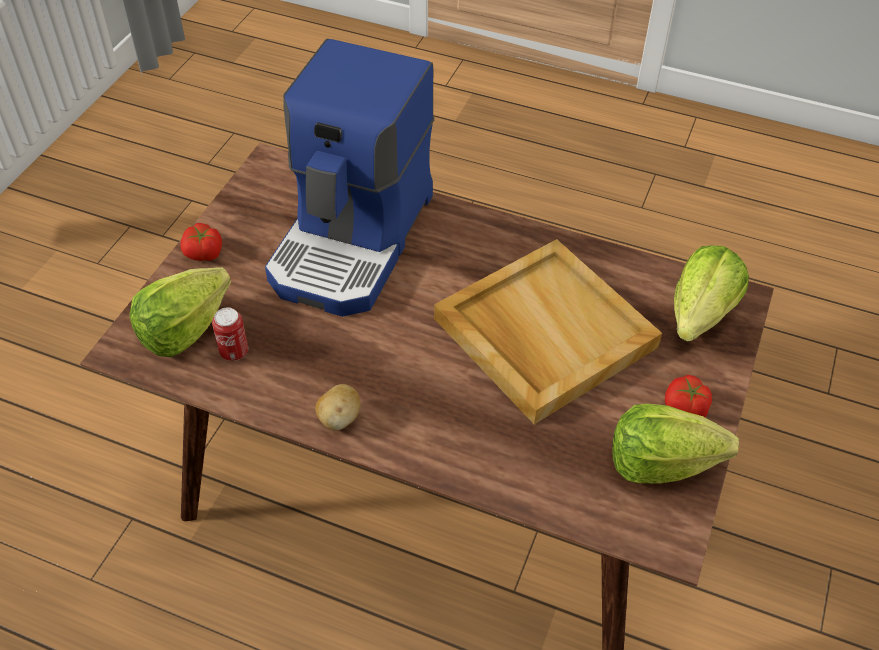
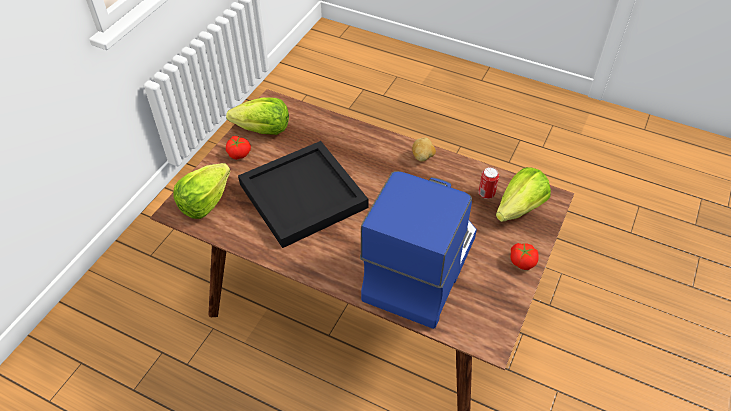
camera: 175 degrees left, 0 degrees up
beige tray [434,239,662,424] -> black tray [238,141,368,248]

